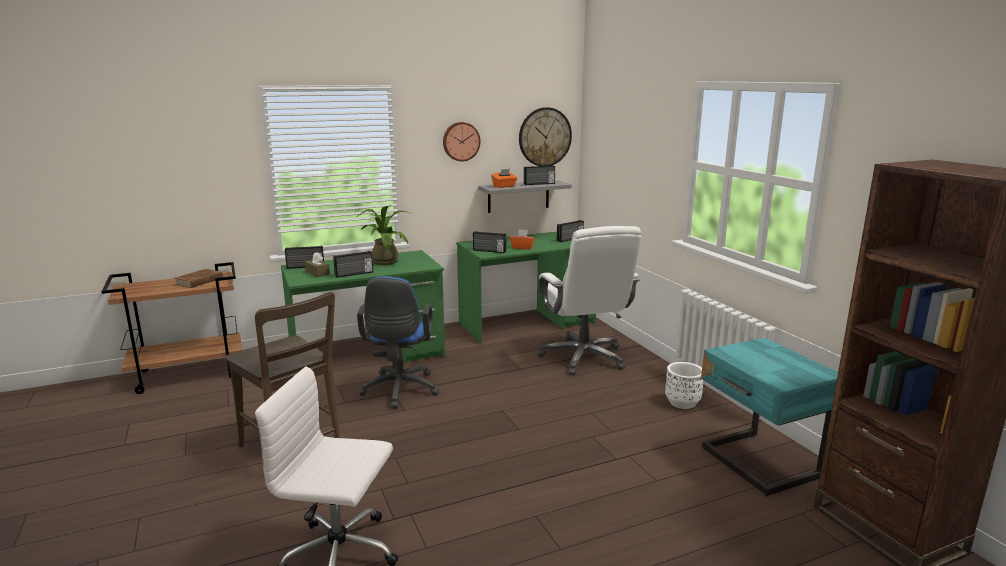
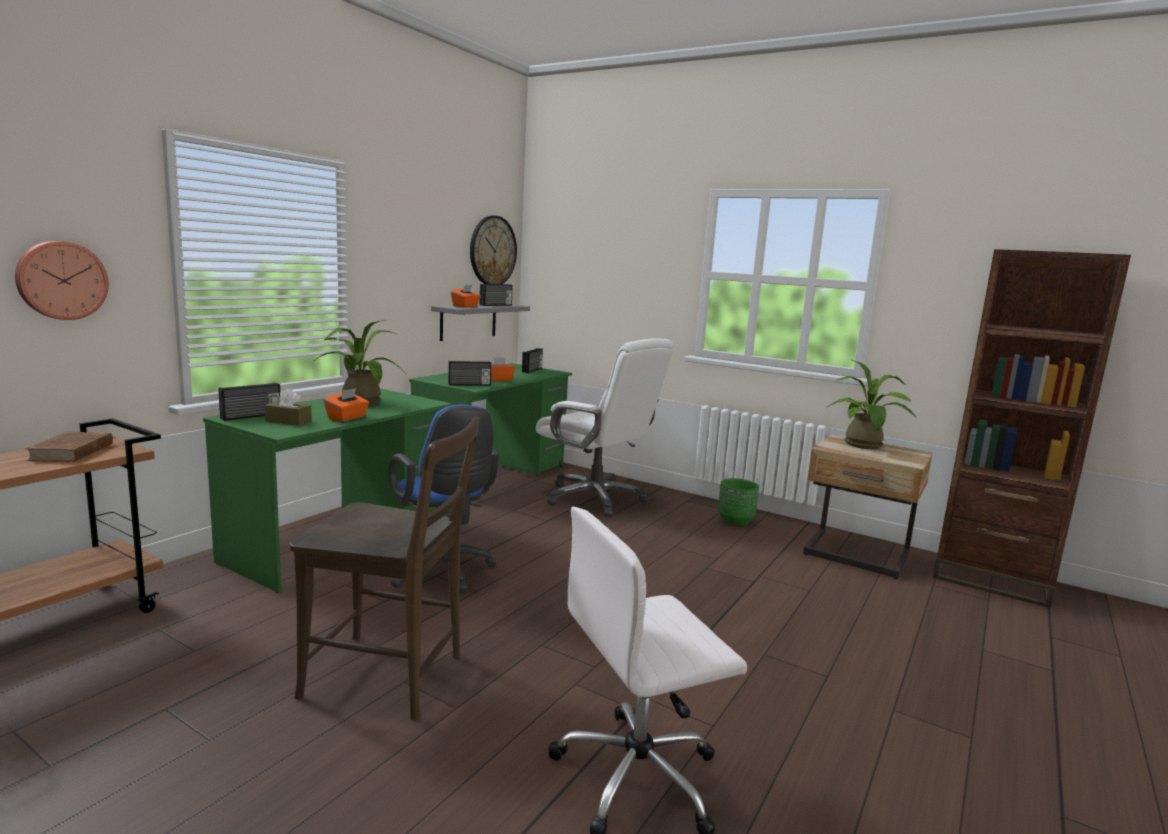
camera: 35 degrees left, 5 degrees down
radio [333,251,373,278] -> orange tissue box [324,388,369,422]
wall clock [443,122,481,162] -> wall clock moved to [15,241,109,320]
white planter [665,362,704,409] -> green planter [718,478,759,526]
turquoise nightstand [701,338,838,497] -> beige nightstand [803,435,933,579]
none -> potted plant [826,360,917,449]

